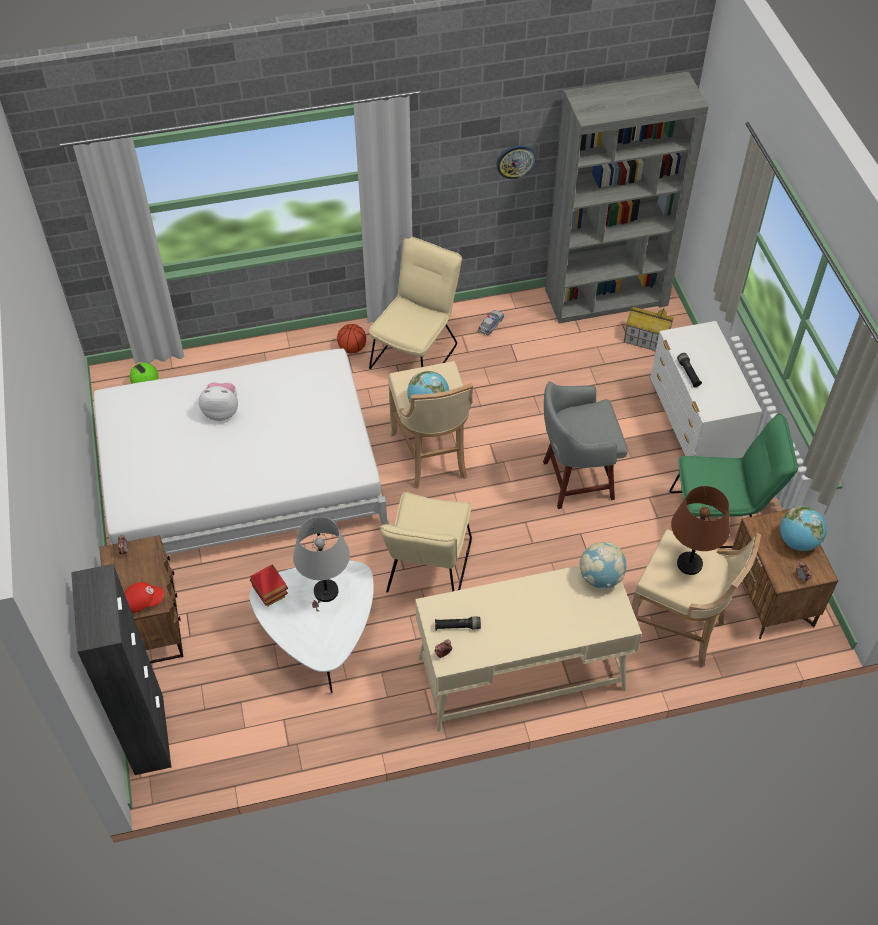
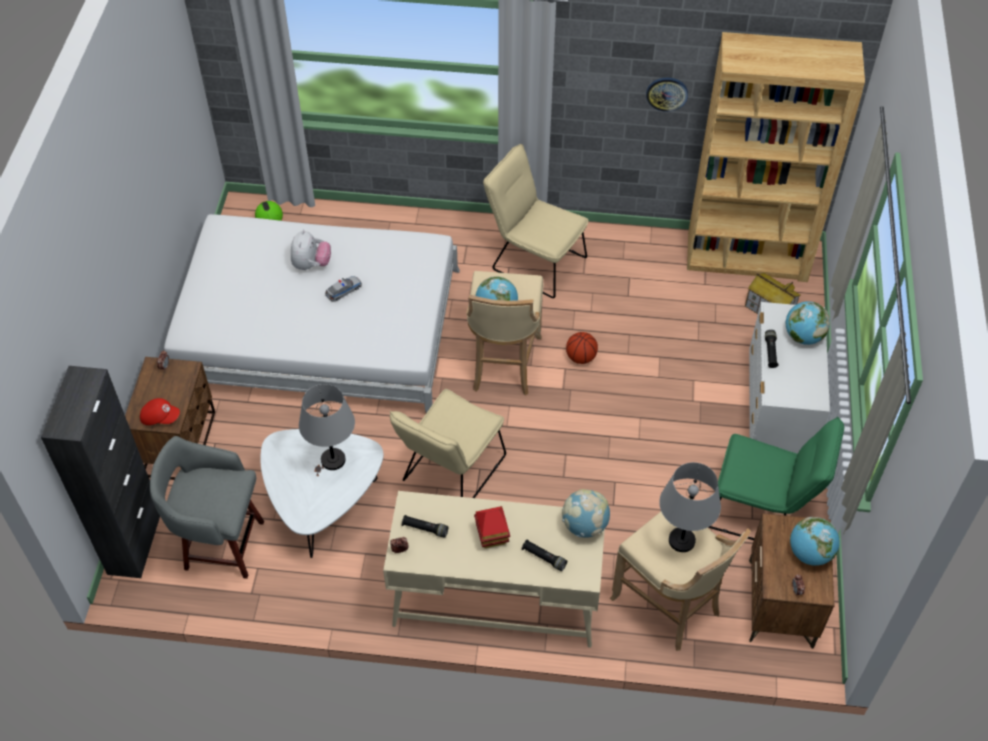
camera: 20 degrees right, 0 degrees up
plush toy [199,382,238,421] -> plush toy turned 75 degrees clockwise [291,230,331,270]
toy house [250,564,288,607] -> toy house moved to [474,506,510,548]
basketball [337,324,366,353] -> basketball moved to [566,332,598,364]
beige chair [369,236,462,369] -> beige chair turned 105 degrees counterclockwise [483,144,588,298]
toy car [478,310,504,335] -> toy car moved to [325,276,362,302]
grey stool [543,381,628,509] -> grey stool moved to [150,436,264,579]
grey bookcase [545,72,709,324] -> brown bookcase [687,32,865,282]
brown table lamp [671,486,730,575] -> grey table lamp [659,462,721,552]
none -> black flashlight [522,539,567,571]
none -> globe [786,301,830,345]

